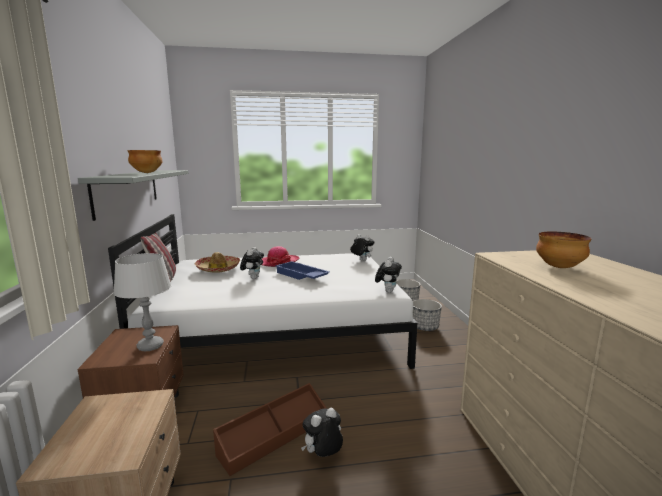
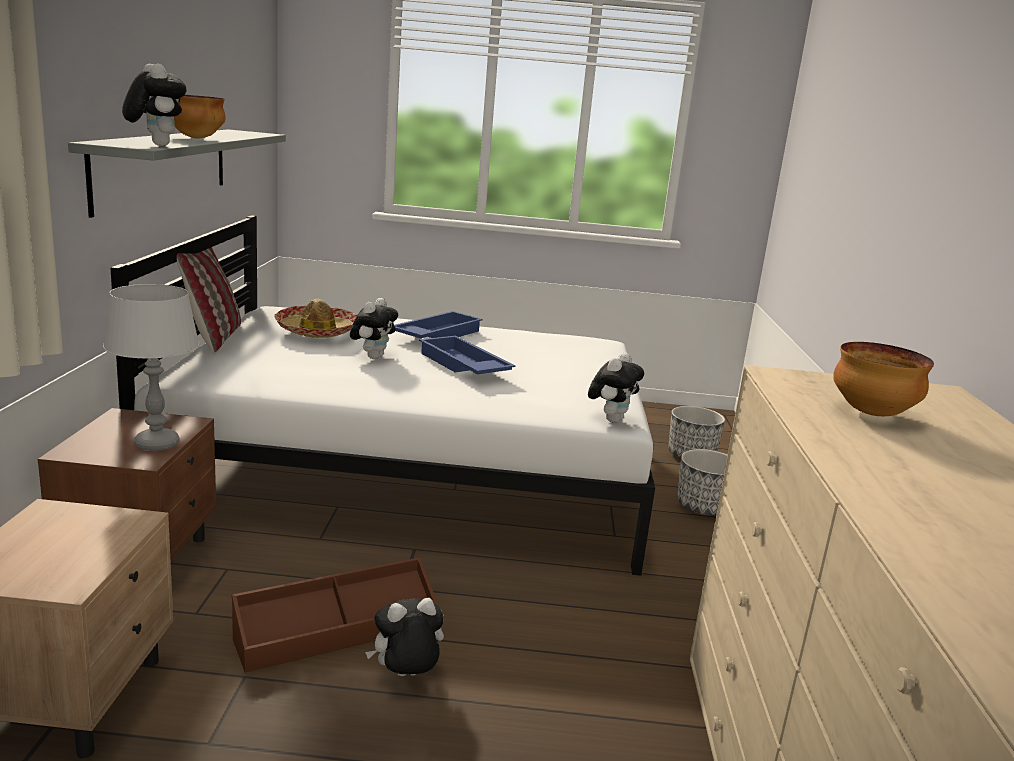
camera: 10 degrees right, 5 degrees up
hat [262,246,299,267] -> blue tray [394,311,483,338]
plush toy [350,234,374,261] -> plush toy moved to [122,64,187,146]

